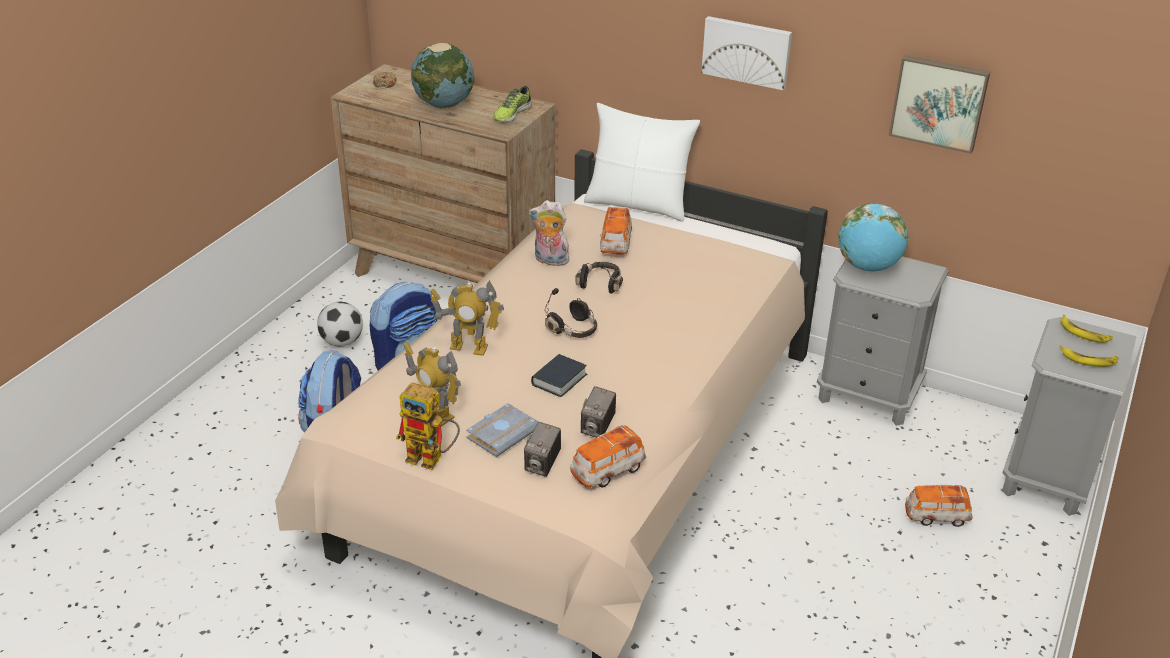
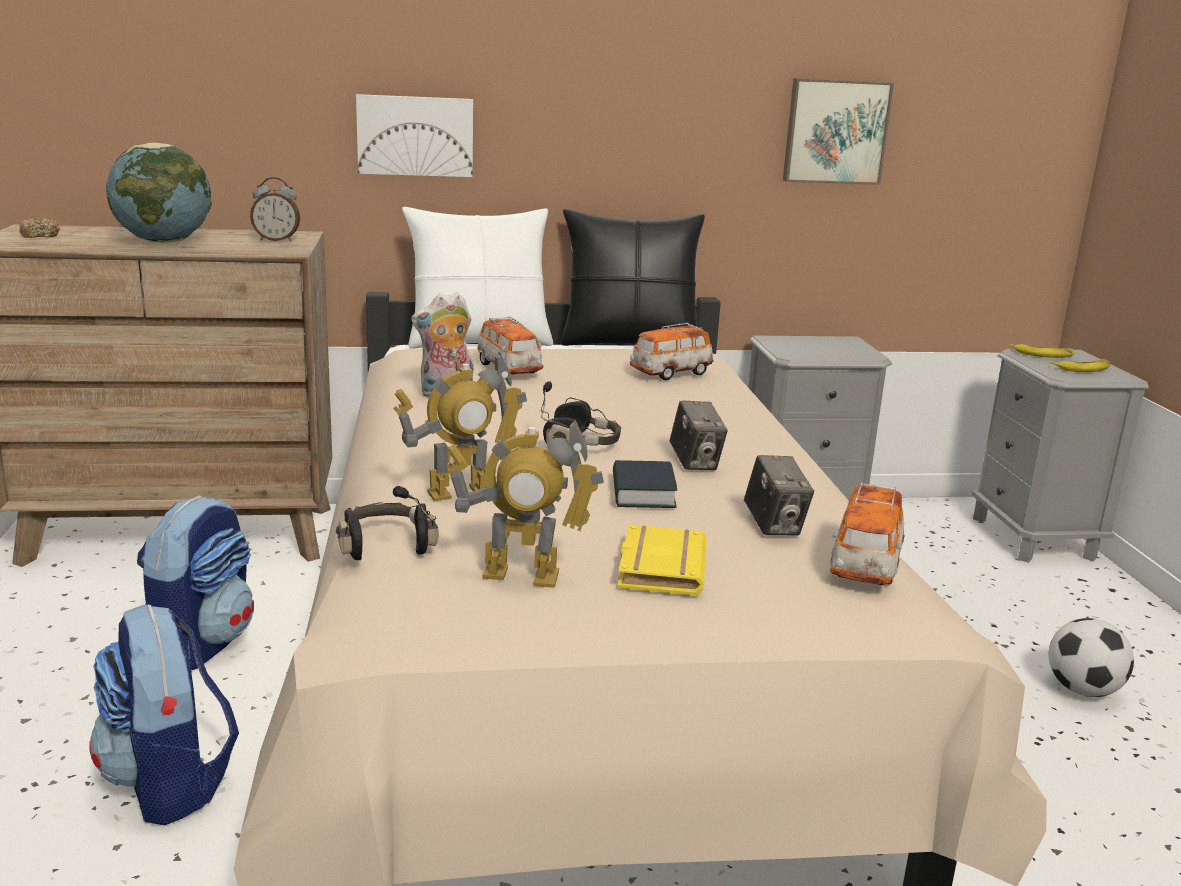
camera: 35 degrees left, 15 degrees down
football [317,302,363,346] -> football moved to [1049,618,1134,697]
toy robot [396,382,460,470] -> none
grey book [466,403,538,457] -> yellow book [618,524,707,596]
shoe [493,86,532,122] -> alarm clock [250,177,300,242]
camera [524,422,561,477] -> camera moved to [669,400,728,470]
black headphones [575,262,623,294] -> black headphones moved to [336,486,439,560]
picture [701,16,792,90] -> picture moved to [356,94,473,177]
globe [838,203,908,272] -> none
toy car [905,485,973,527] -> toy car moved to [630,323,714,380]
none -> black pillow [561,209,705,346]

